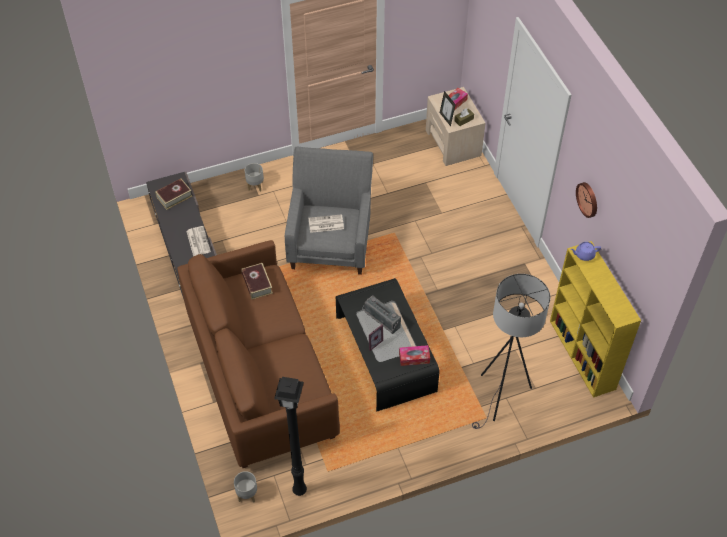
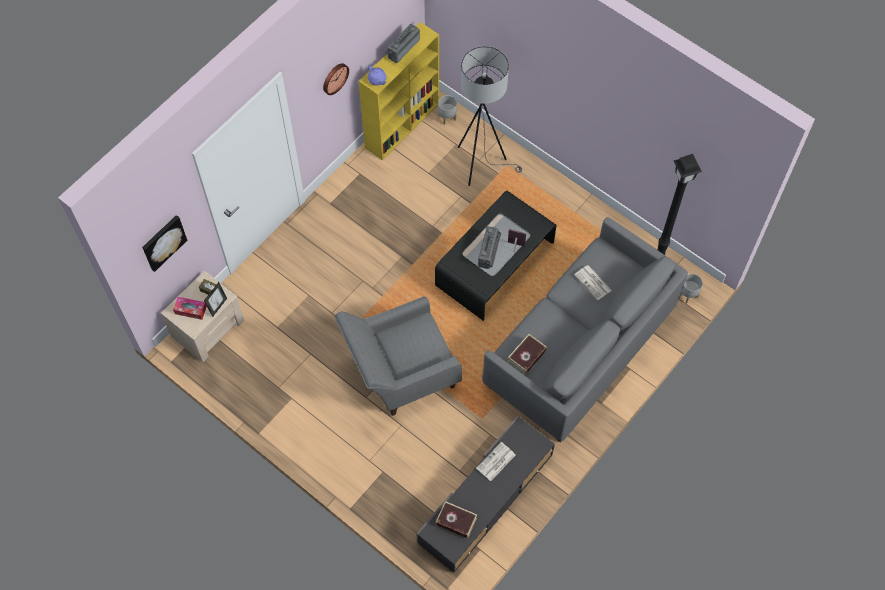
camera: 120 degrees left, 10 degrees up
brown sofa [177,240,340,468] -> grey sofa [482,217,688,442]
grey planter [245,163,264,192] -> grey planter moved to [438,95,457,125]
newspaper [308,214,344,233] -> newspaper moved to [574,265,612,300]
tissue box [399,345,430,366] -> none
none -> picture [142,215,187,272]
none -> radio [385,24,420,63]

